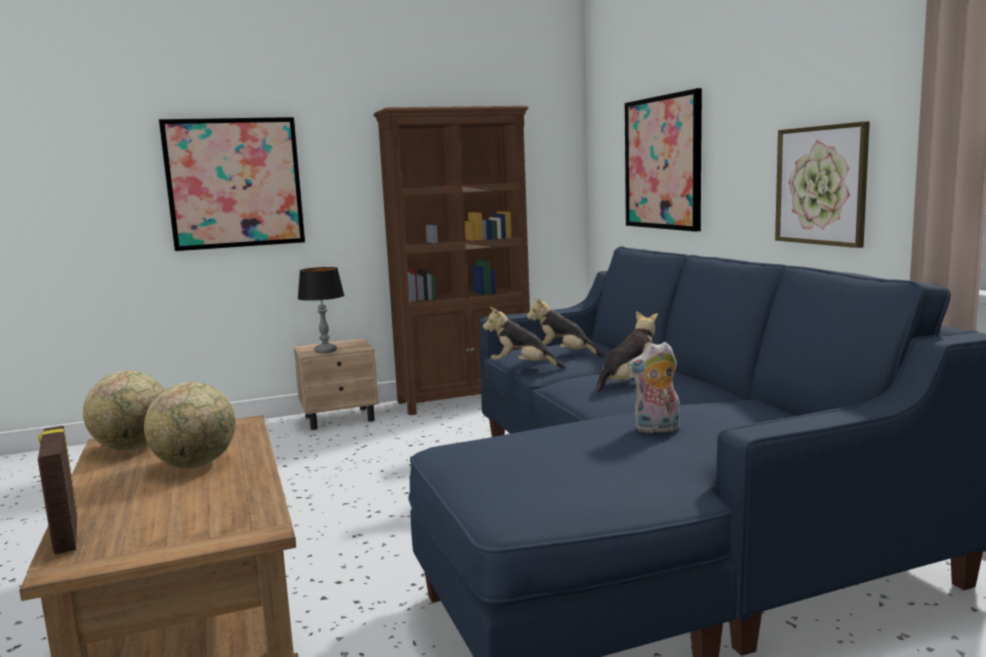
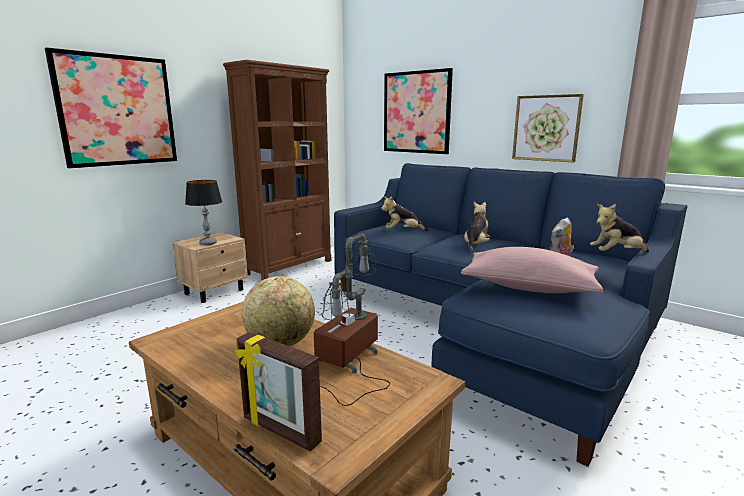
camera: 30 degrees left, 5 degrees up
globe [83,371,165,450] -> none
plush toy [483,307,566,369] -> plush toy moved to [590,204,649,252]
none -> table lamp [314,233,390,406]
none -> pink pillow [461,247,603,293]

